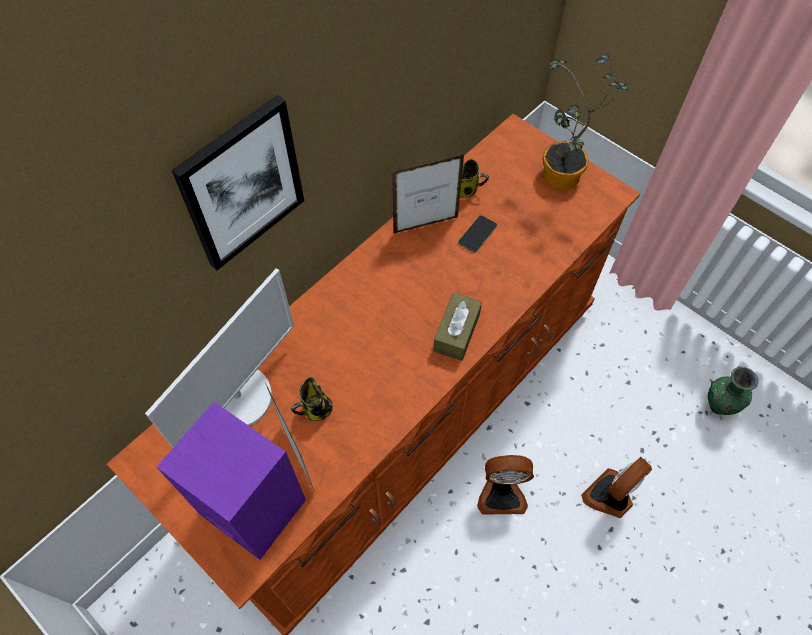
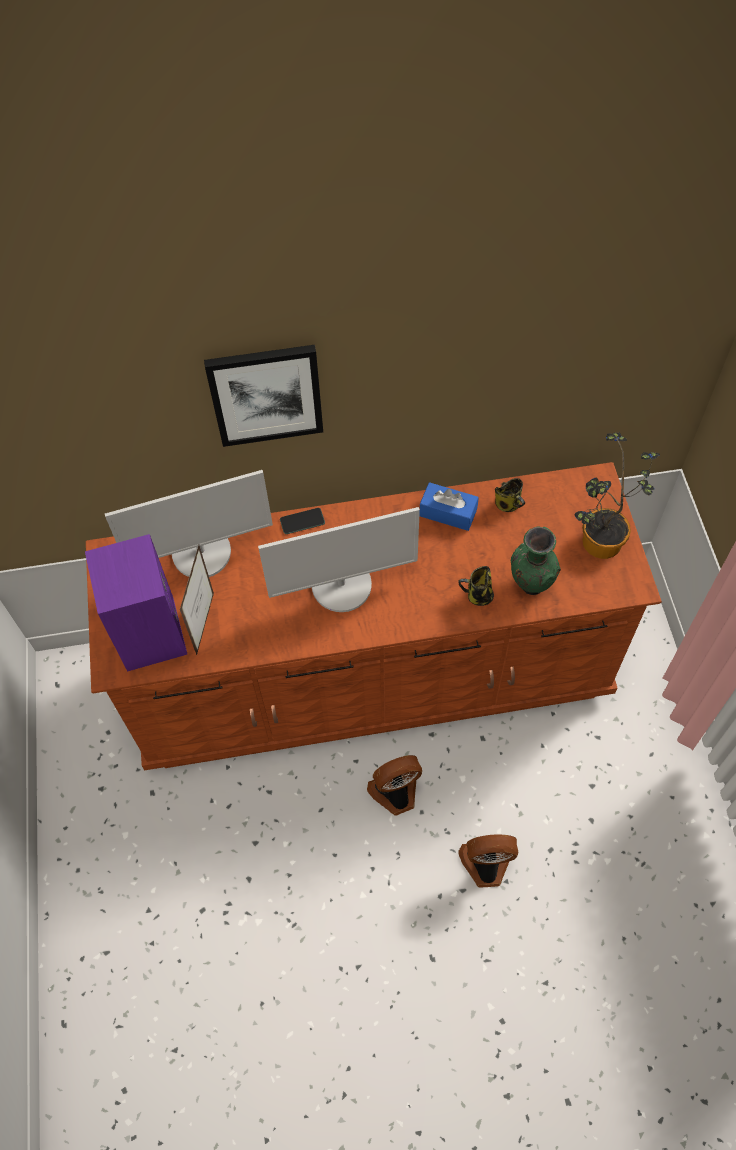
camera: 40 degrees right, 0 degrees up
mug [291,377,333,421] -> mug moved to [459,566,494,606]
picture frame [392,154,464,233] -> blue tissue box [419,482,479,531]
brown tissue box [433,293,482,361] -> none
phone [458,215,497,253] -> phone moved to [280,508,325,534]
fan [477,455,534,515] -> fan turned 120 degrees clockwise [367,755,422,816]
green vase [708,366,758,415] -> green vase moved to [511,526,561,595]
none -> monitor [258,507,420,612]

